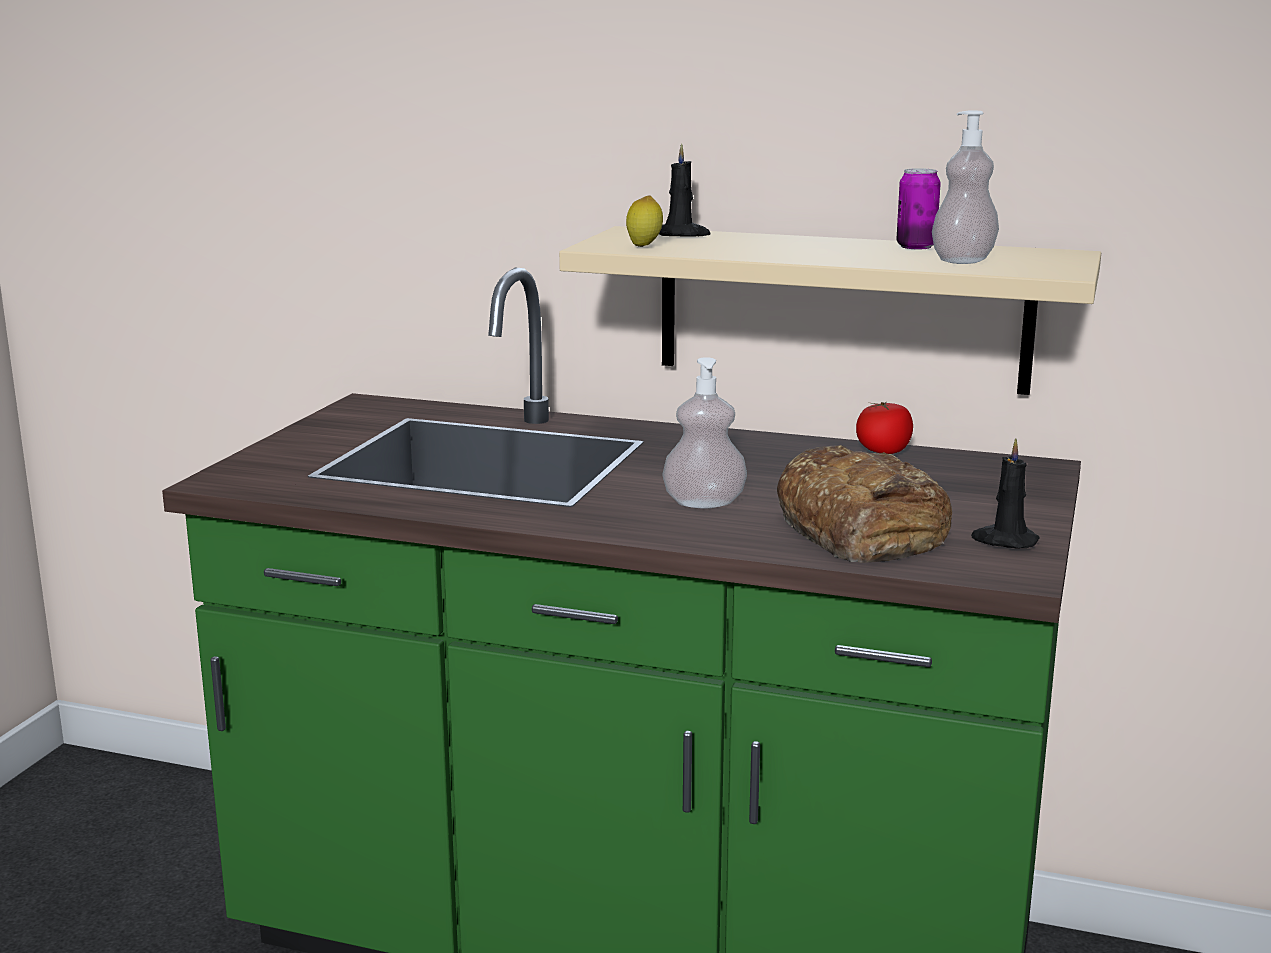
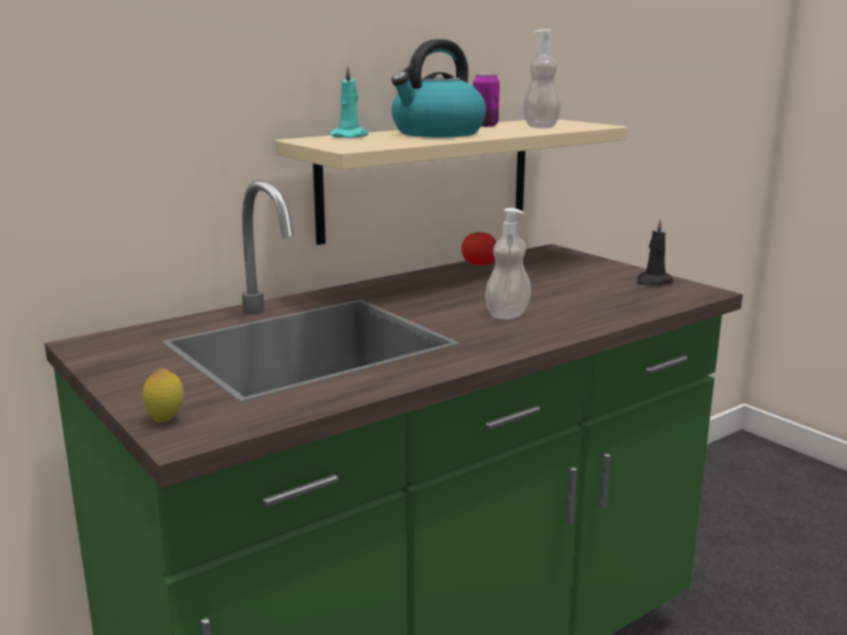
camera: 55 degrees left, 0 degrees up
lemon [626,195,663,247] -> lemon moved to [143,368,184,423]
black candle [659,144,711,237] -> turquoise candle [330,65,368,138]
bread [777,445,952,563] -> none
none -> kettle [391,39,486,137]

